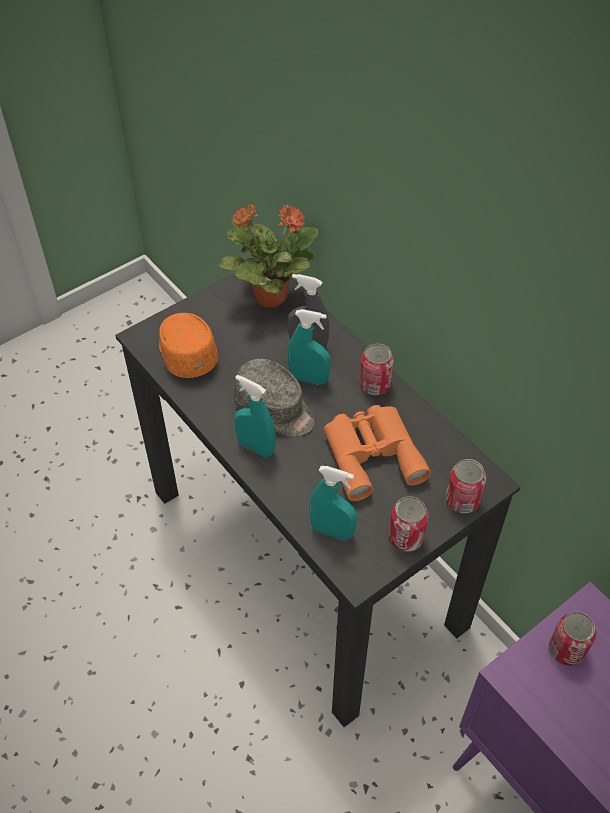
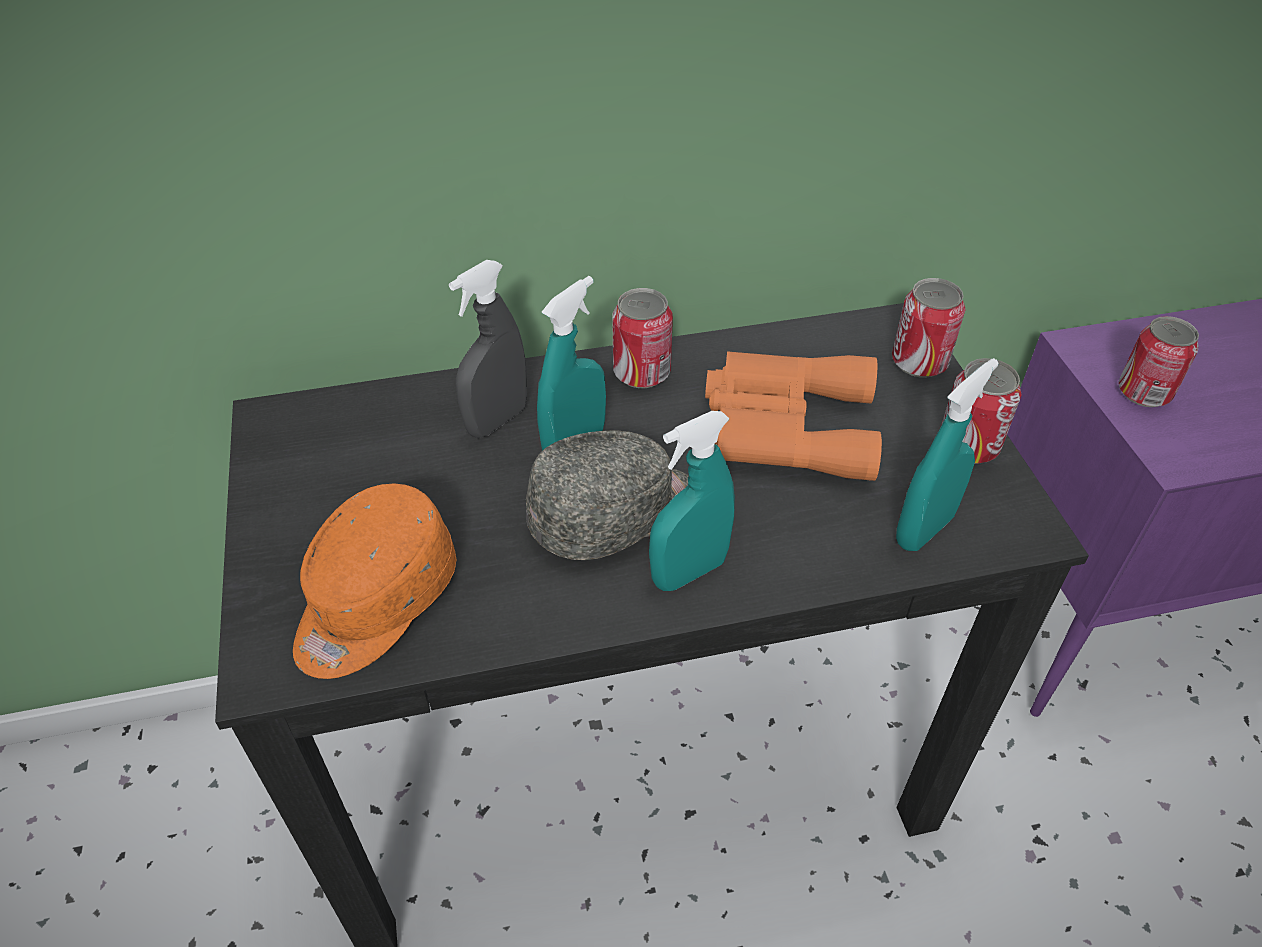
camera: 65 degrees left, 5 degrees down
orange cap [159,313,218,378] -> orange cap turned 60 degrees counterclockwise [293,484,456,679]
potted plant [218,204,318,308] -> none

